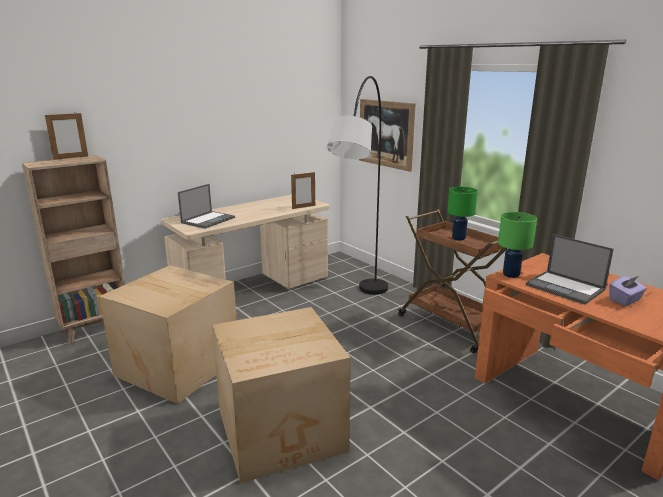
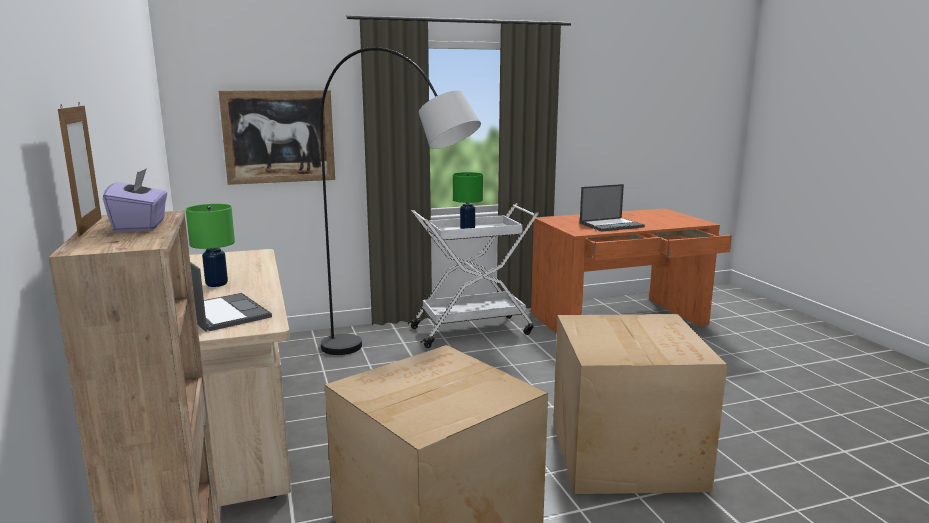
camera: 70 degrees left, 5 degrees down
picture frame [291,171,315,209] -> none
brown cart [398,209,508,353] -> white cart [408,203,539,348]
green table lamp [498,212,537,278] -> green table lamp moved to [186,204,235,287]
purple tissue box [609,276,647,306] -> purple tissue box moved to [103,168,167,232]

